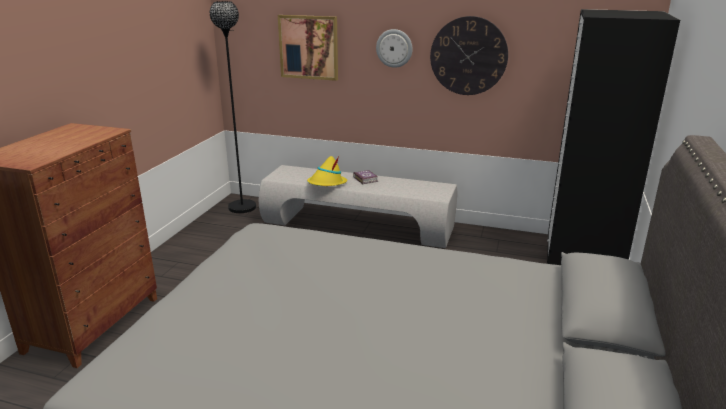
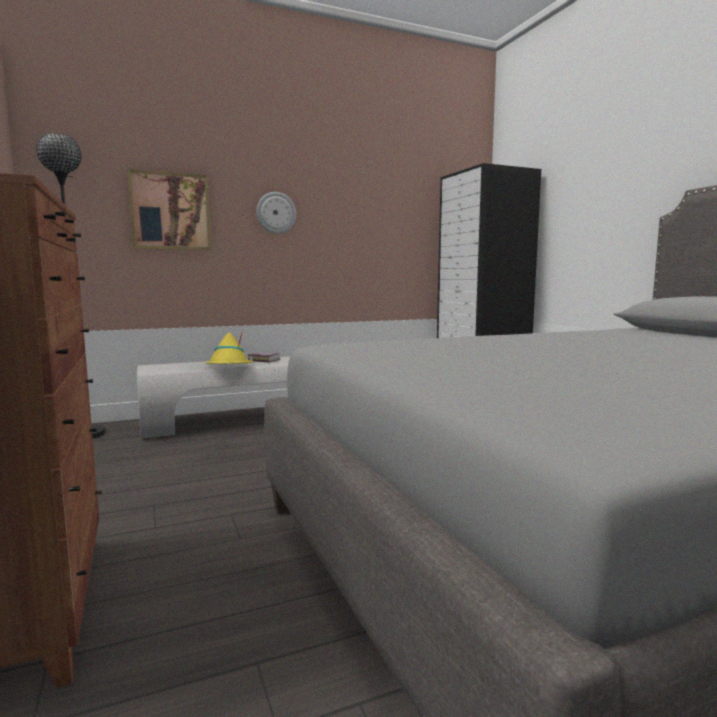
camera: 40 degrees left, 15 degrees down
wall clock [430,16,508,95] -> none

